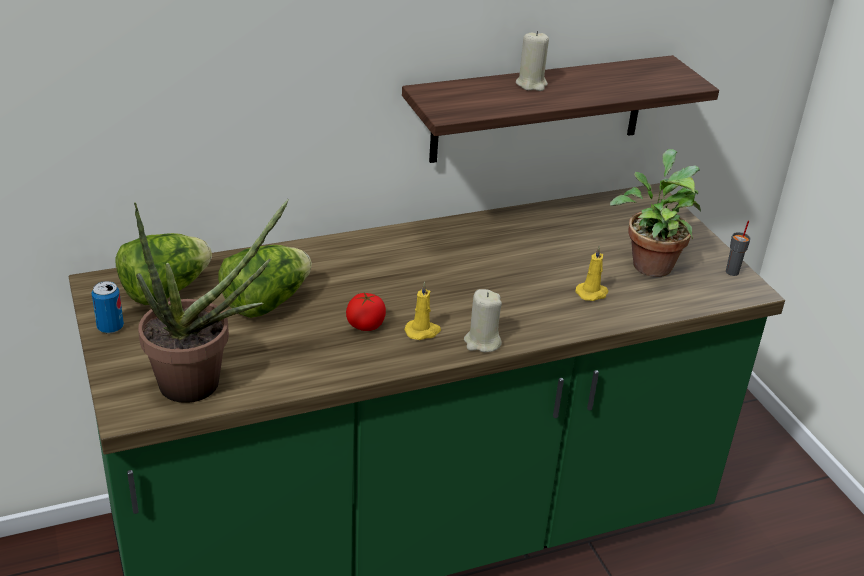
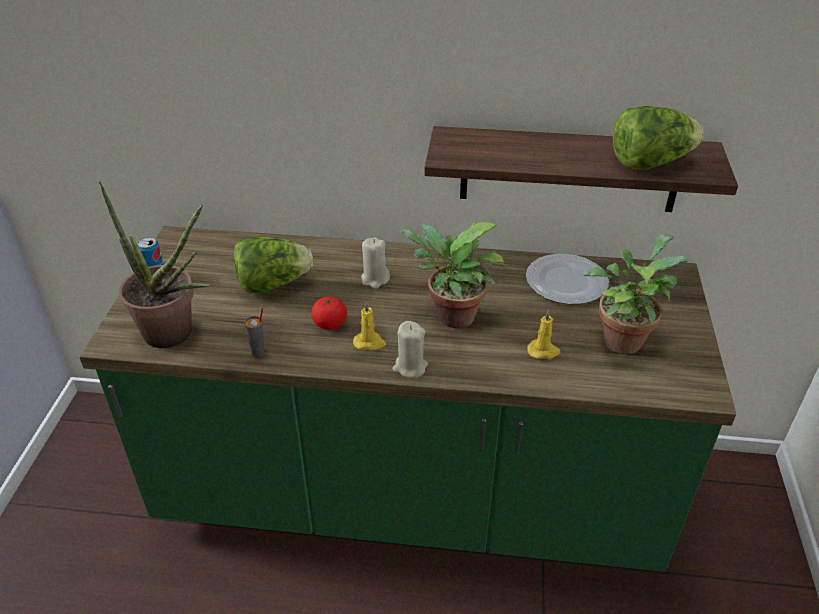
camera: 30 degrees right, 5 degrees up
lettuce [115,233,212,305] -> lettuce moved to [613,106,704,170]
beige candle [516,31,549,91] -> beige candle moved to [361,237,390,289]
grey cup [726,221,750,276] -> grey cup moved to [244,308,265,357]
none -> potted plant [399,222,506,328]
none -> plate [526,254,609,304]

